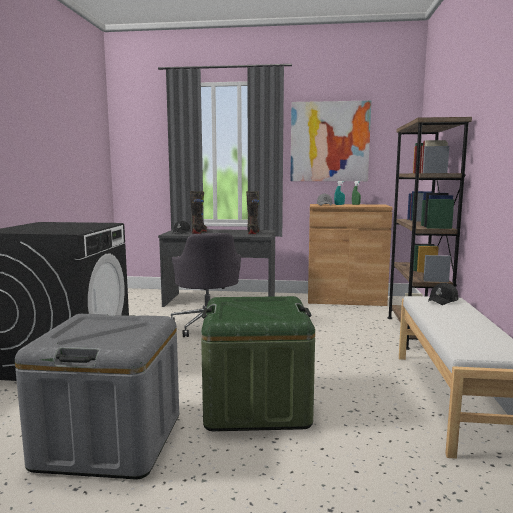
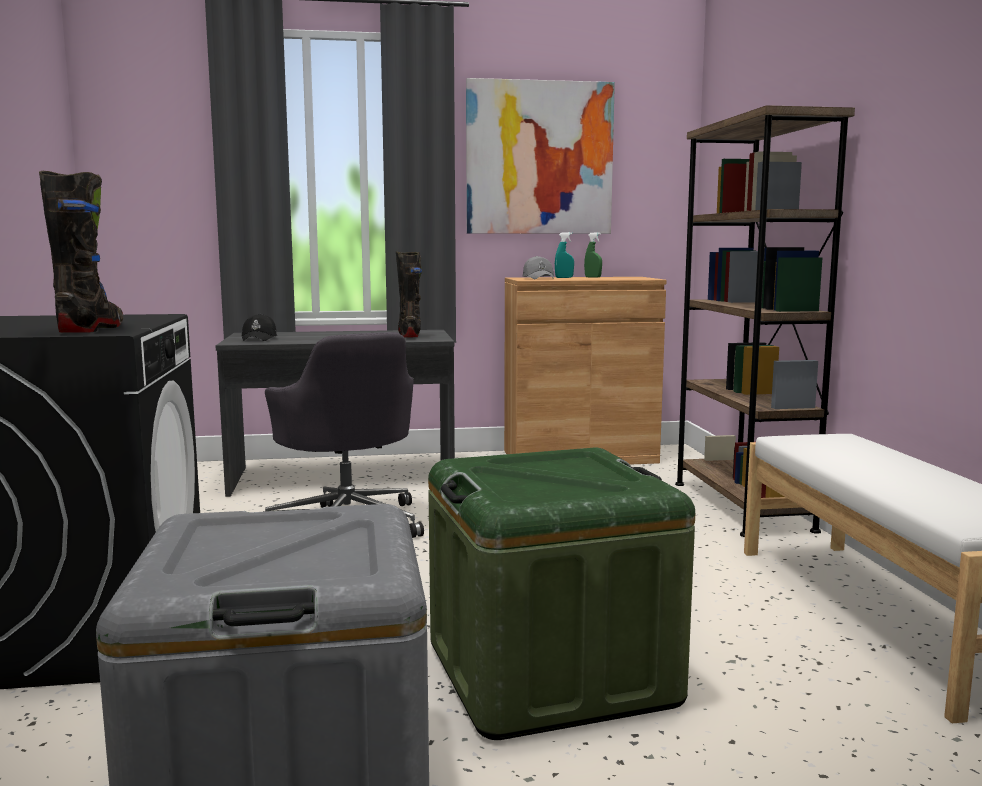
camera: 15 degrees left, 0 degrees up
black boot [190,191,207,234] -> black boot moved to [39,171,123,333]
black cap [428,283,458,305] -> none

